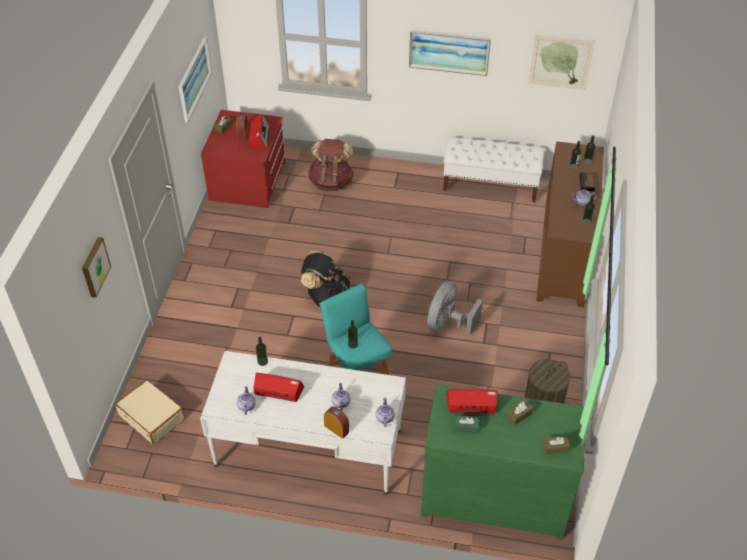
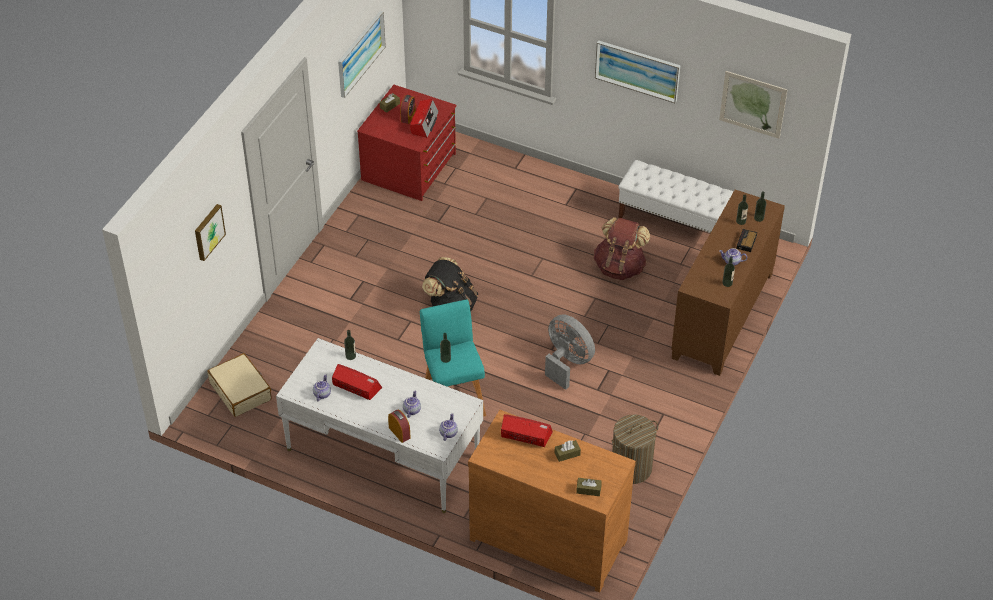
camera: 15 degrees right, 0 degrees up
brown backpack [308,139,354,191] -> brown backpack moved to [594,217,650,280]
green dresser [421,385,585,540] -> brown dresser [468,410,636,593]
grey fan [427,281,483,335] -> grey fan turned 90 degrees clockwise [545,314,595,390]
green tissue box [454,416,479,433] -> none

